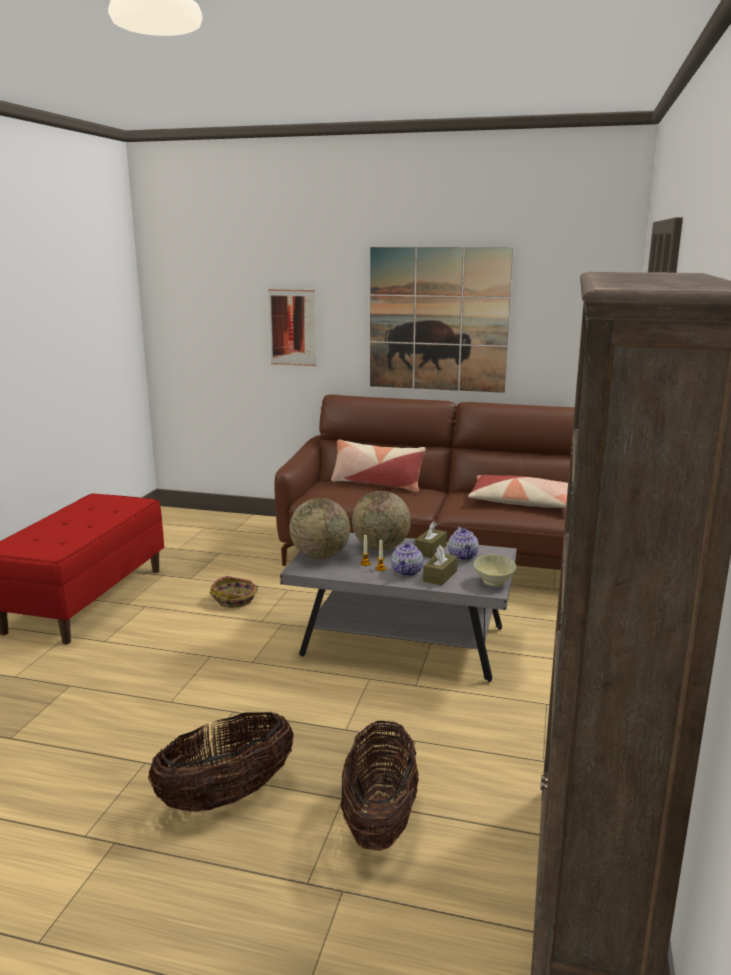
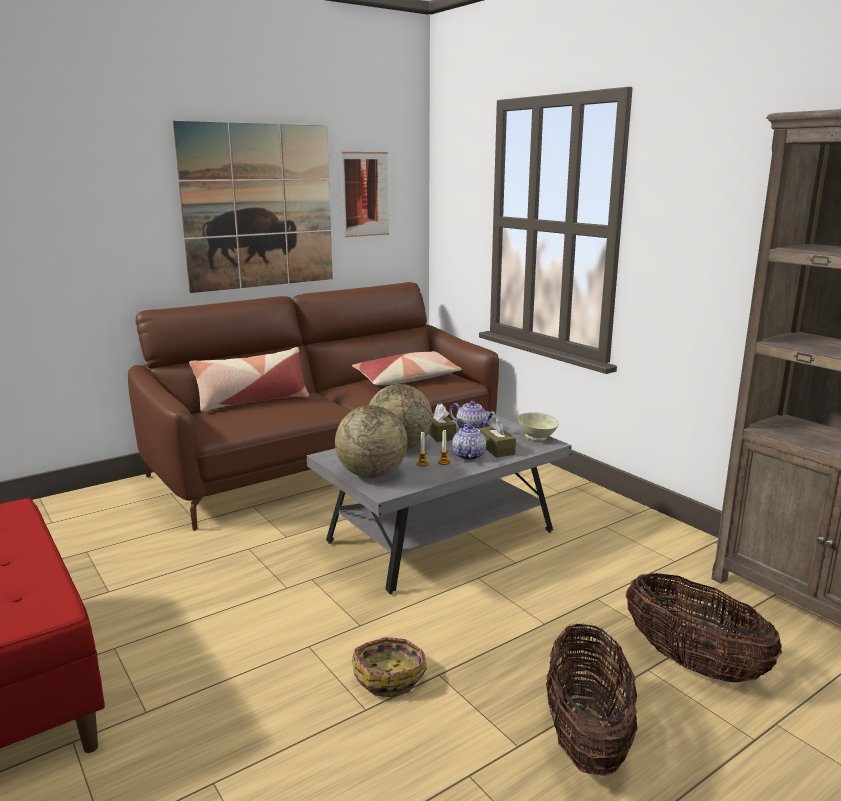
camera: 50 degrees left, 0 degrees up
basket [210,576,258,608] -> basket moved to [352,637,427,698]
picture [268,289,317,366] -> picture moved to [341,152,389,237]
teapot [391,541,423,576] -> teapot turned 150 degrees counterclockwise [452,424,486,461]

